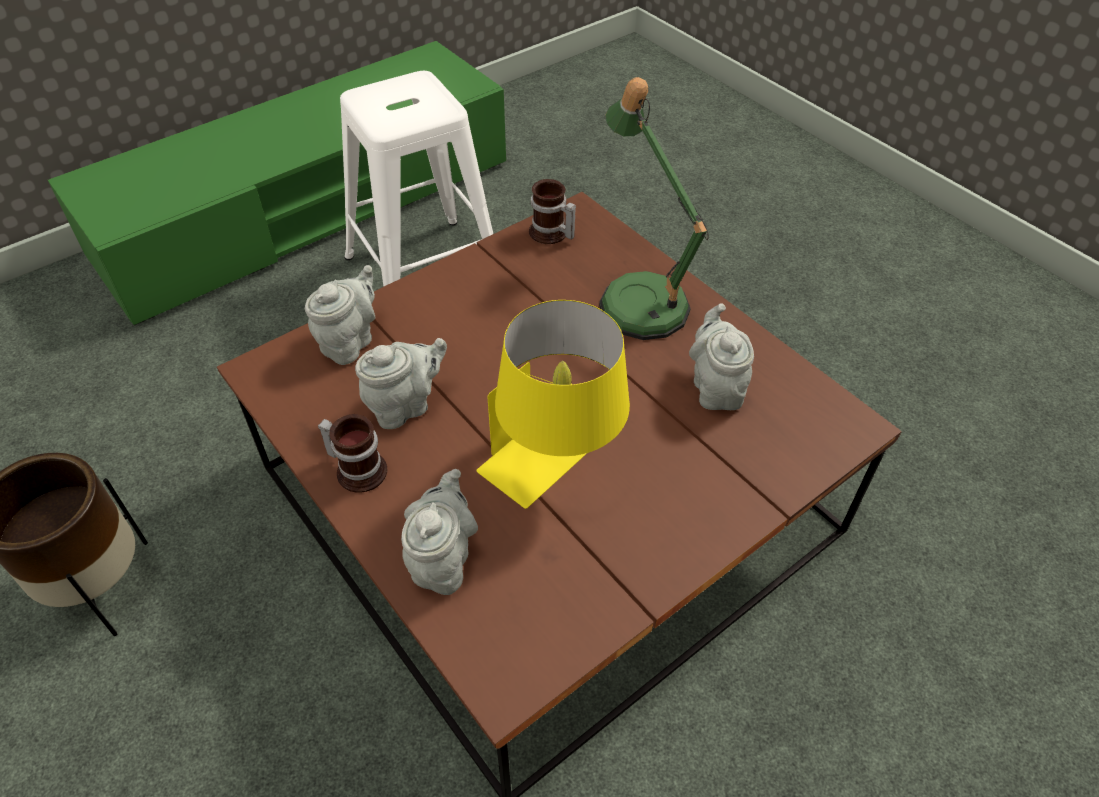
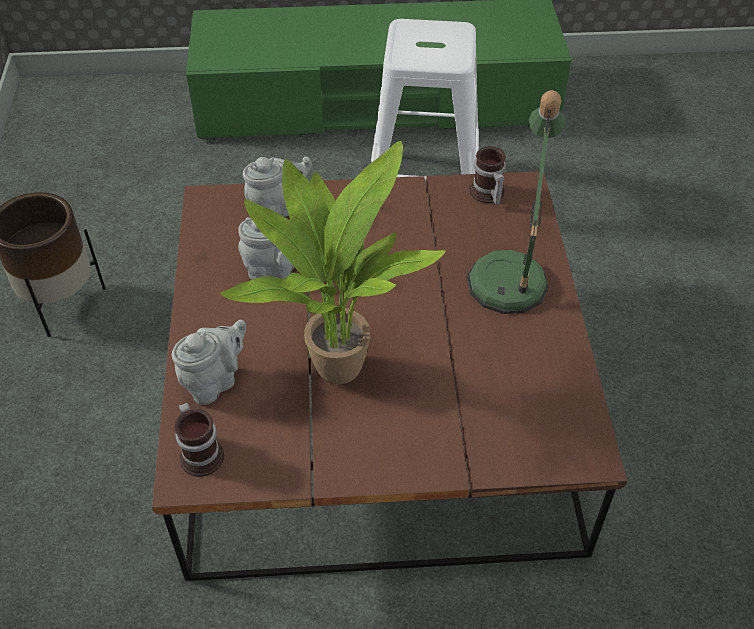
camera: 35 degrees right, 0 degrees up
mug [318,414,387,492] -> mug moved to [175,403,224,477]
yellow table lamp [476,300,630,509] -> potted plant [220,141,445,385]
grey teapot [689,303,754,410] -> none

